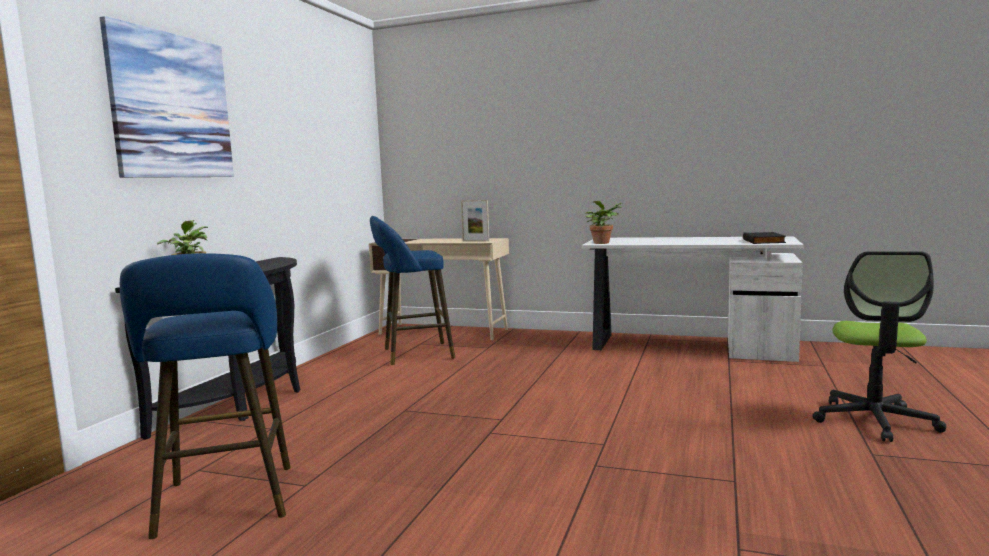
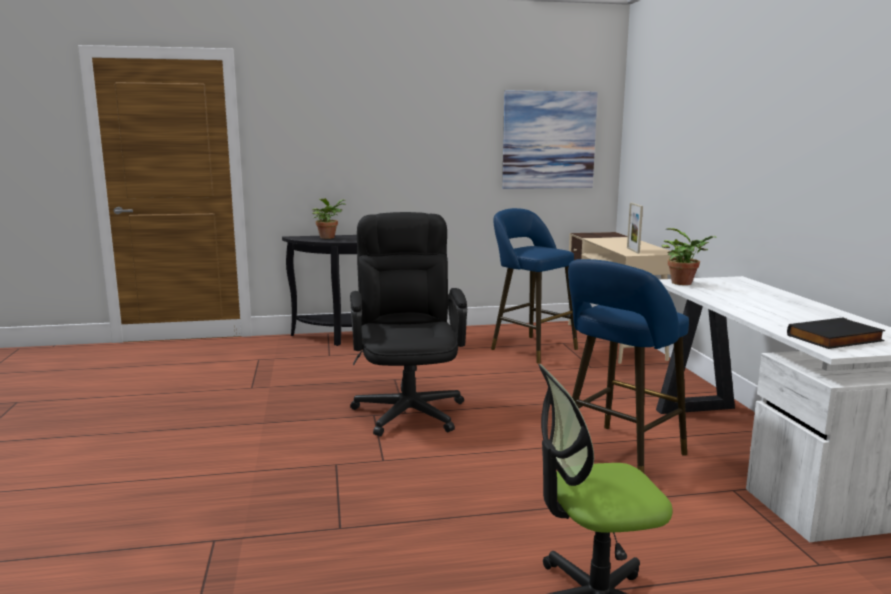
camera: 60 degrees right, 5 degrees up
picture [100,16,234,178] -> picture moved to [502,91,598,189]
blue stool [120,253,291,539] -> blue stool moved to [568,259,689,473]
none -> black office chair [350,212,467,437]

